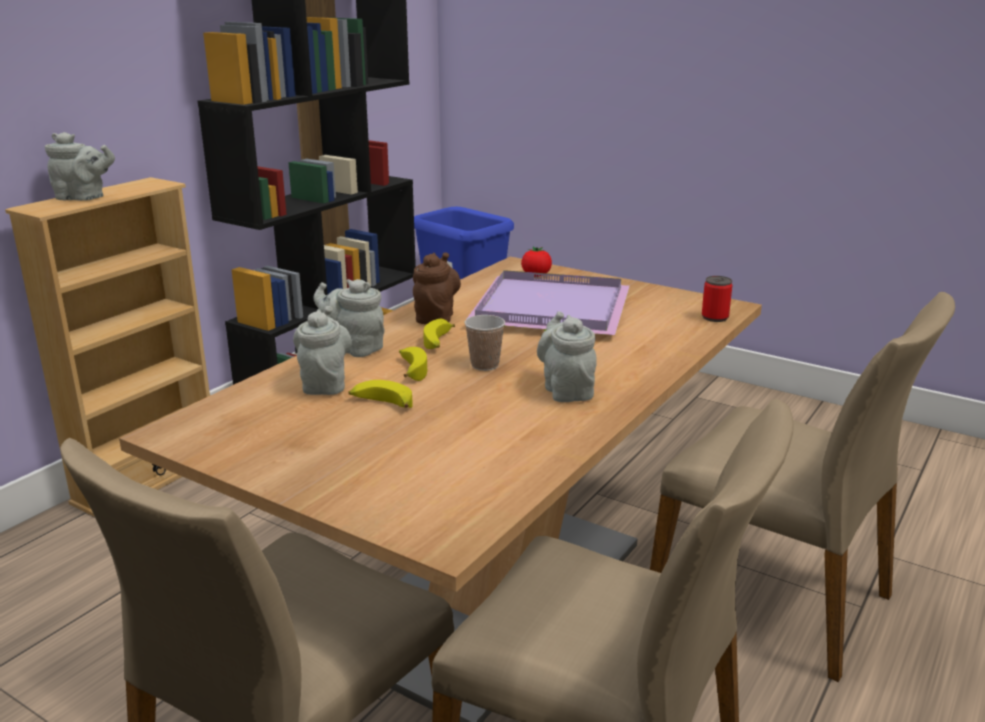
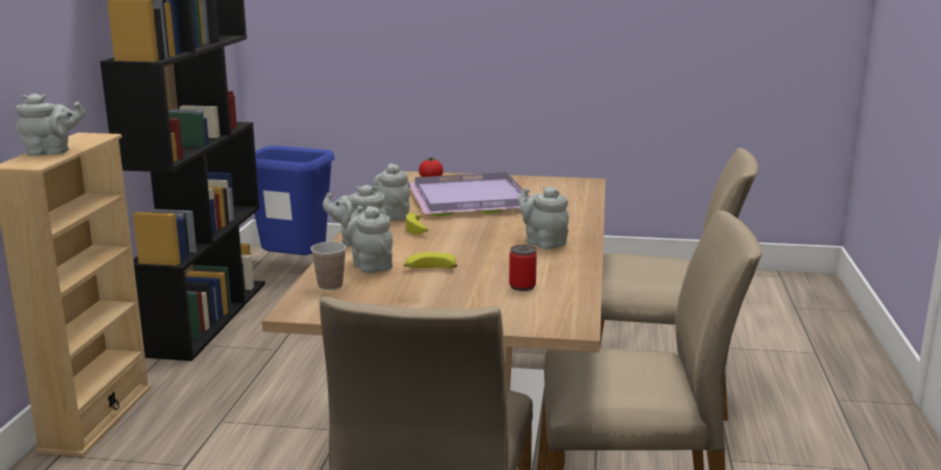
camera: 25 degrees left, 5 degrees down
banana [399,347,427,381] -> none
brown teapot [413,252,461,324] -> grey teapot [372,163,410,221]
cup [464,315,505,371] -> cup moved to [311,242,346,290]
can [702,276,732,322] -> can moved to [509,245,537,291]

